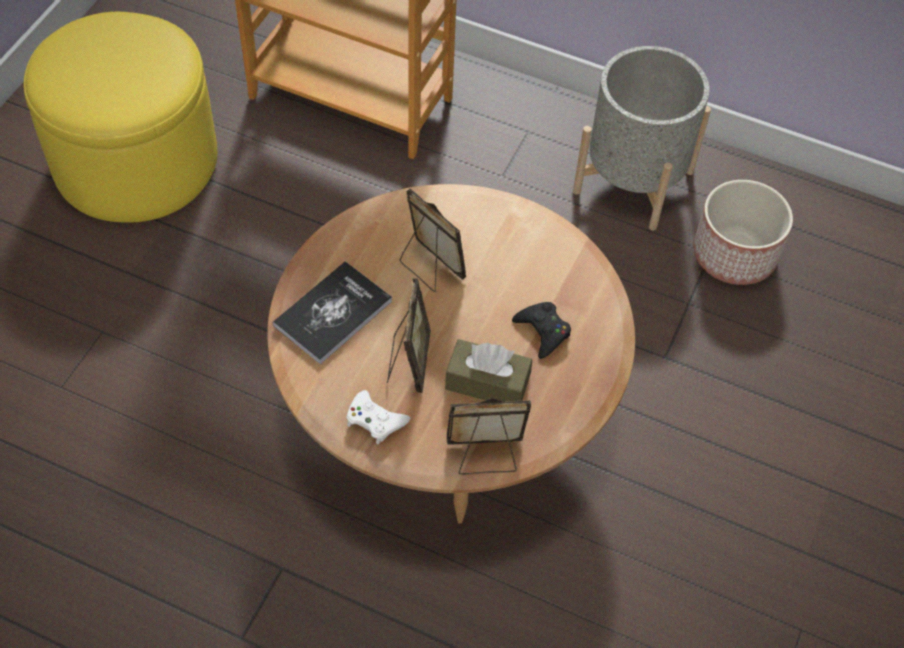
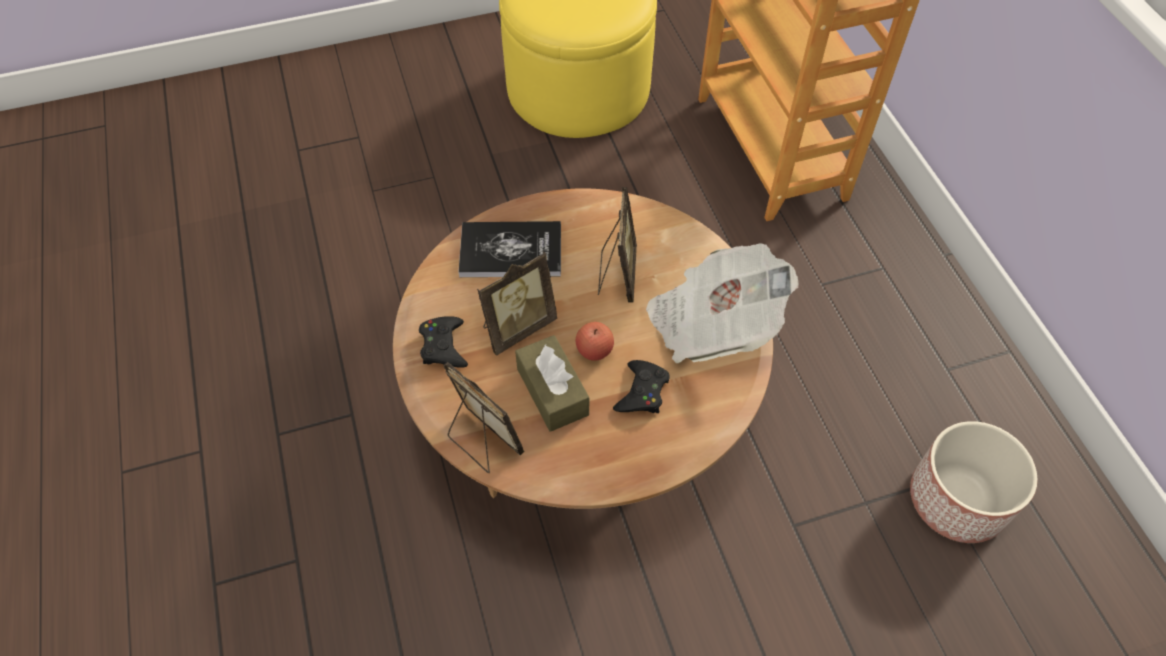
camera: 50 degrees right, 0 degrees up
white game controller [347,390,410,444] -> black game controller [419,316,468,368]
grey planter [573,46,711,231] -> none
none -> apple [575,322,614,361]
none -> newspaper [646,243,799,363]

